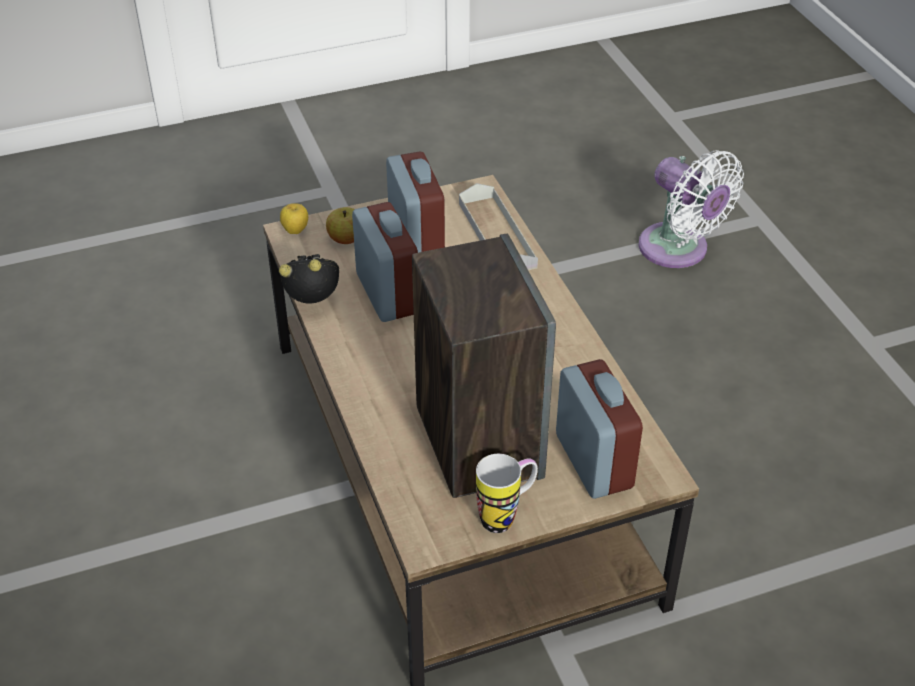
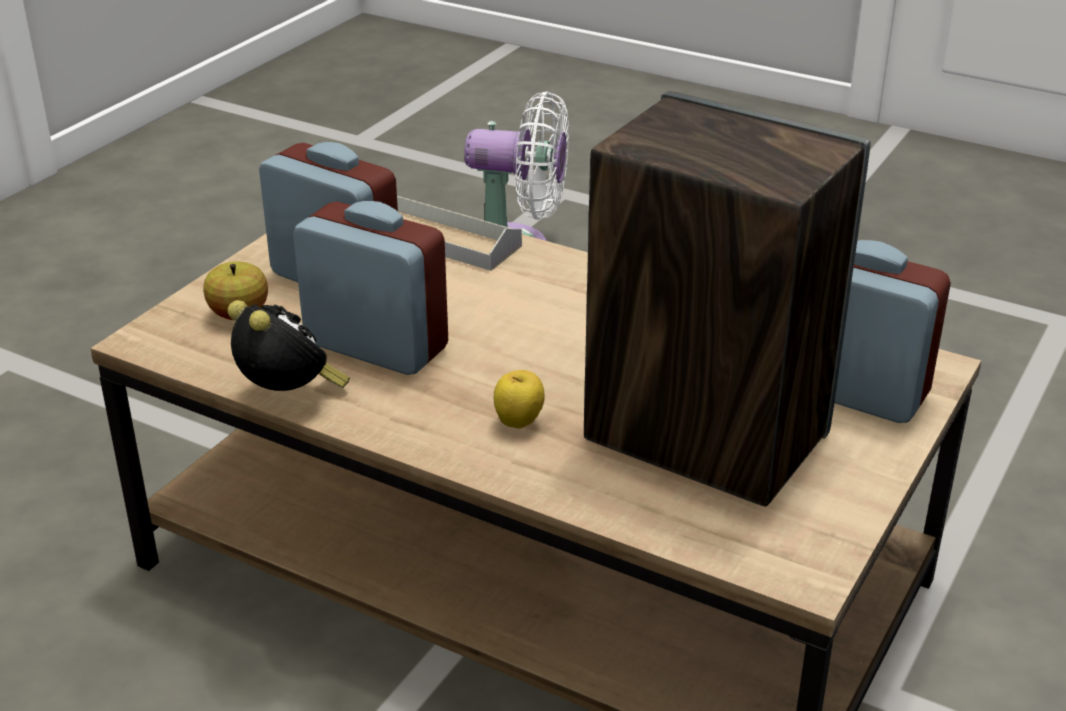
camera: 40 degrees left, 10 degrees down
alarm clock [279,254,339,304] -> alarm clock turned 90 degrees clockwise [228,300,350,391]
apple [280,203,308,234] -> apple moved to [493,370,545,429]
mug [476,454,538,533] -> none

